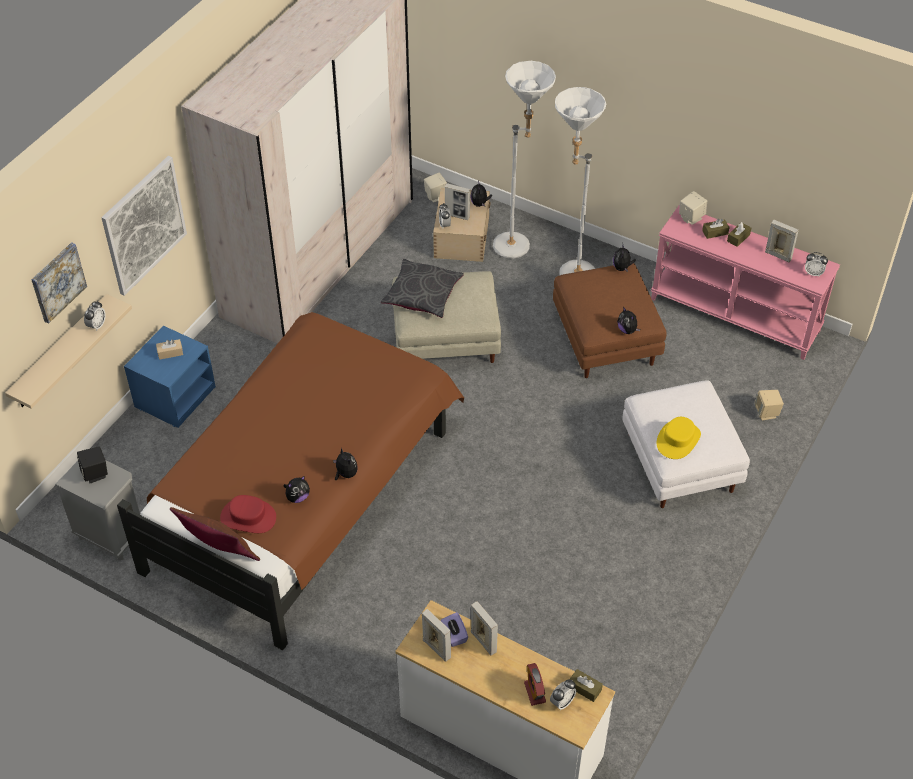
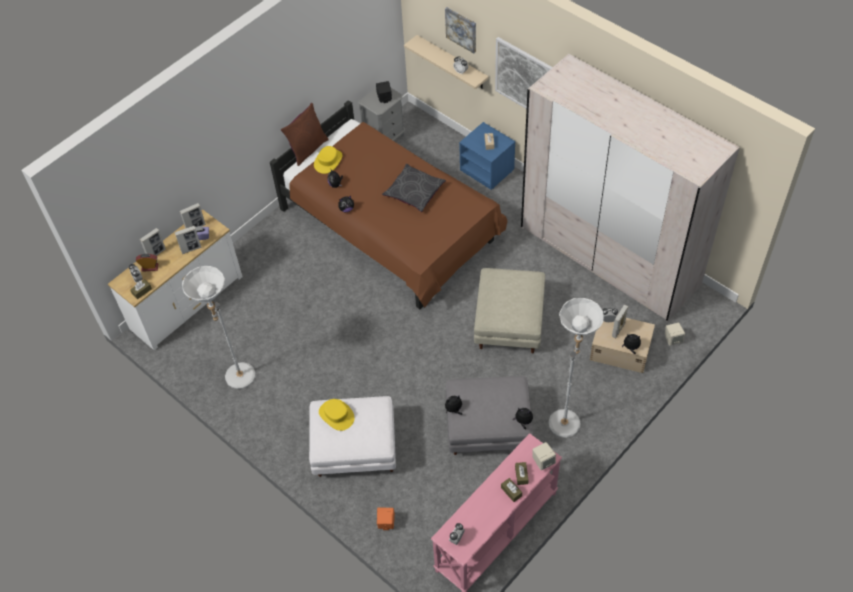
camera: 105 degrees right, 5 degrees up
red hat [220,495,276,533] -> yellow hat [314,146,342,174]
grey pillow [381,259,464,318] -> grey pillow moved to [382,164,446,212]
white floor lamp [493,61,556,259] -> white floor lamp moved to [182,266,256,389]
brown ottoman [553,263,667,378] -> grey ottoman [446,376,533,455]
beige speaker [754,390,784,420] -> orange speaker [377,507,395,530]
picture frame [765,220,799,262] -> picture frame moved to [140,228,166,256]

